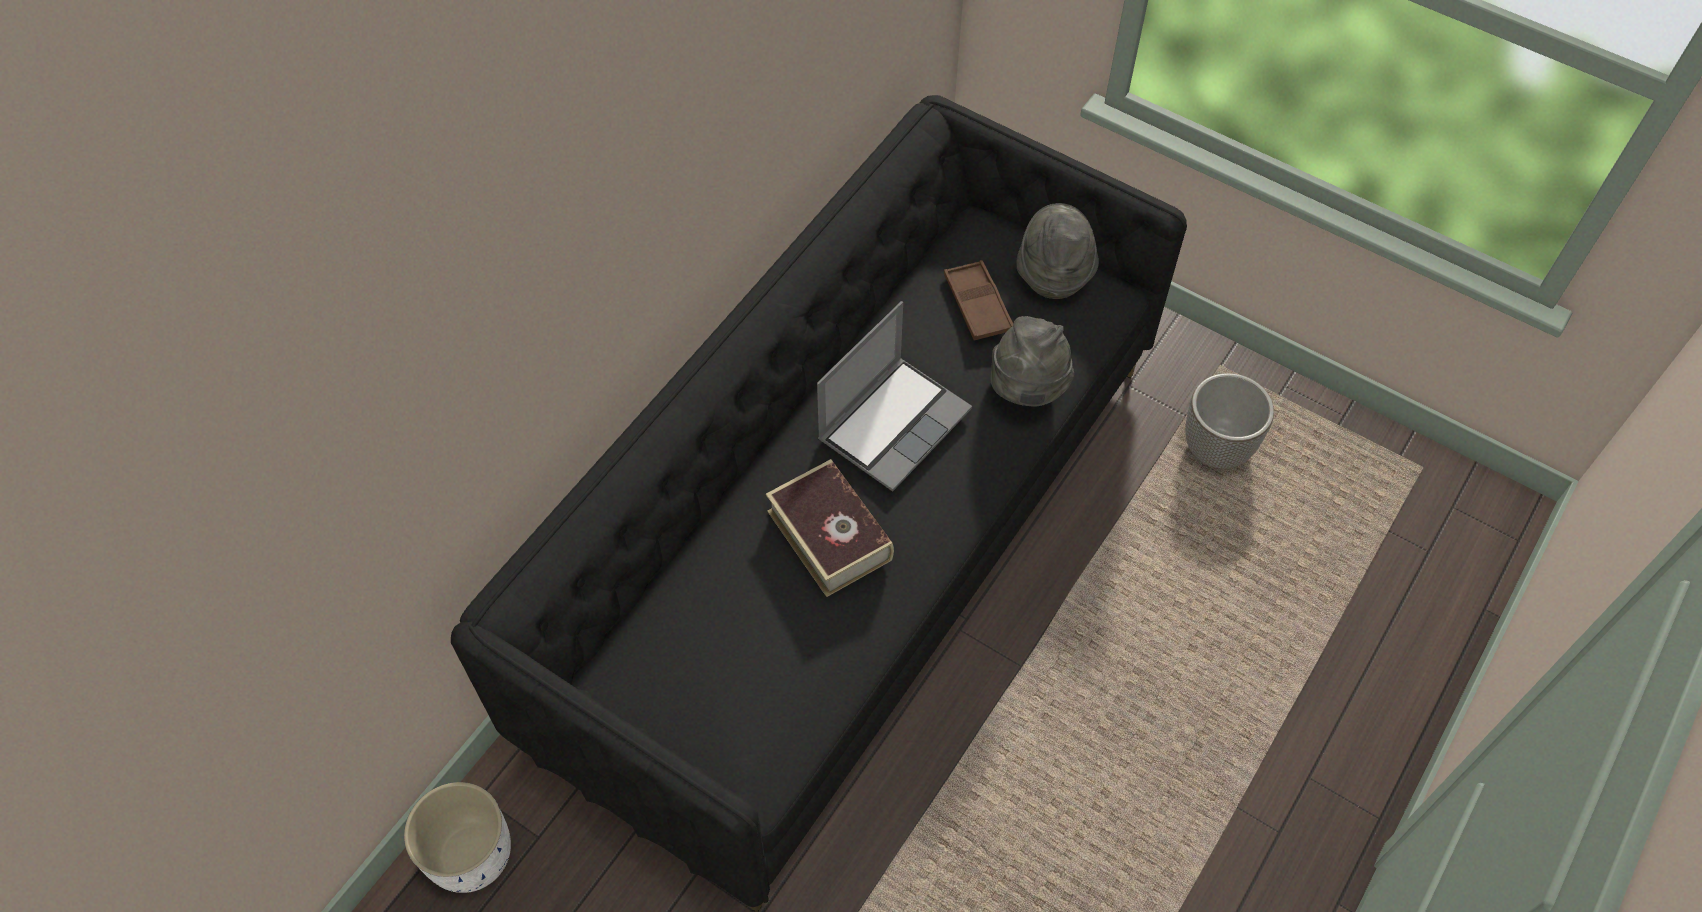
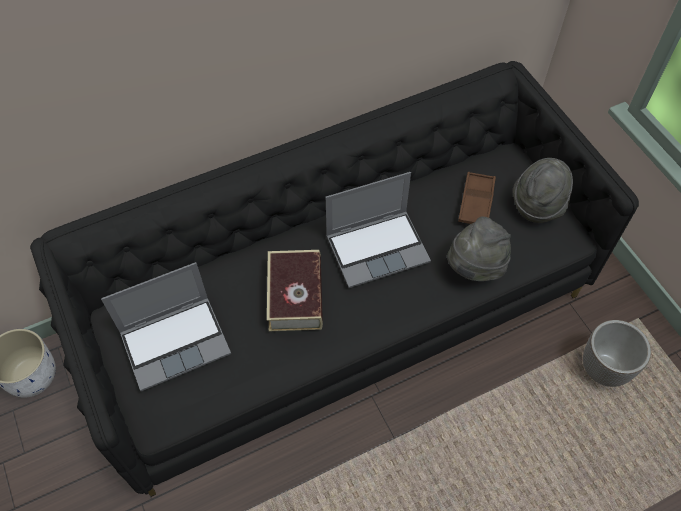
camera: 30 degrees right, 0 degrees up
none -> laptop [101,262,231,392]

